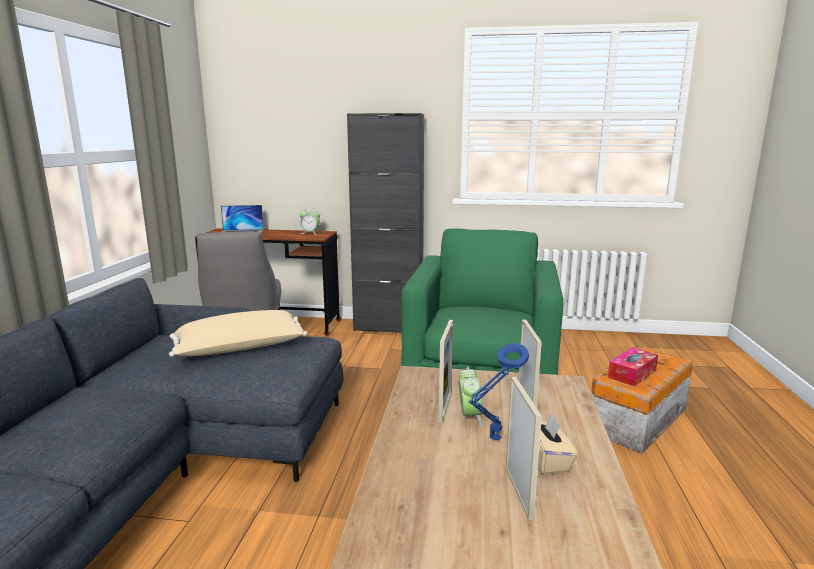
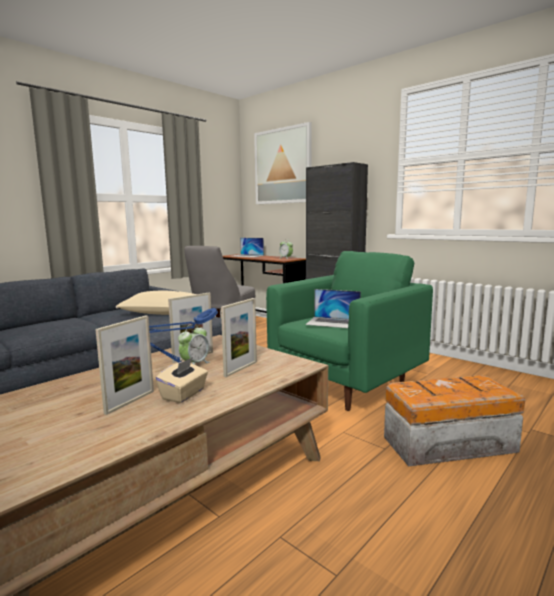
camera: 35 degrees right, 5 degrees down
tissue box [608,347,658,387] -> none
none -> picture [254,122,312,204]
none -> laptop [305,289,361,328]

